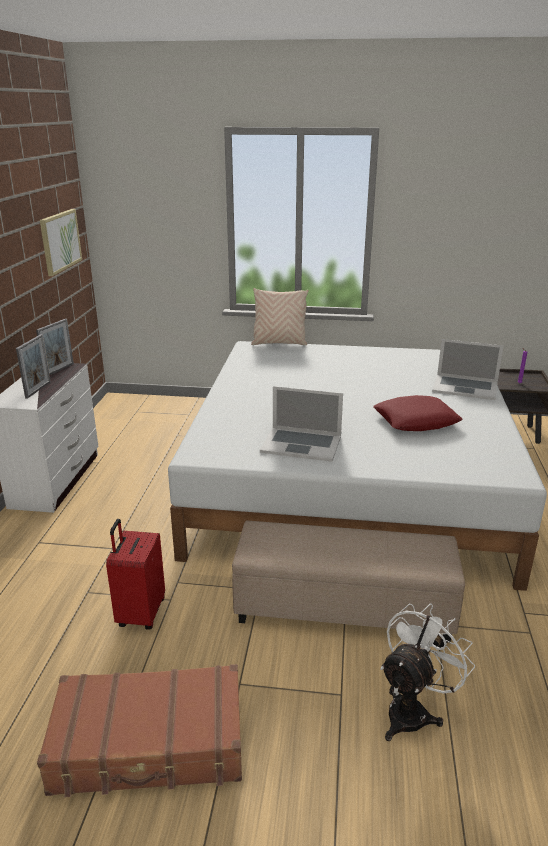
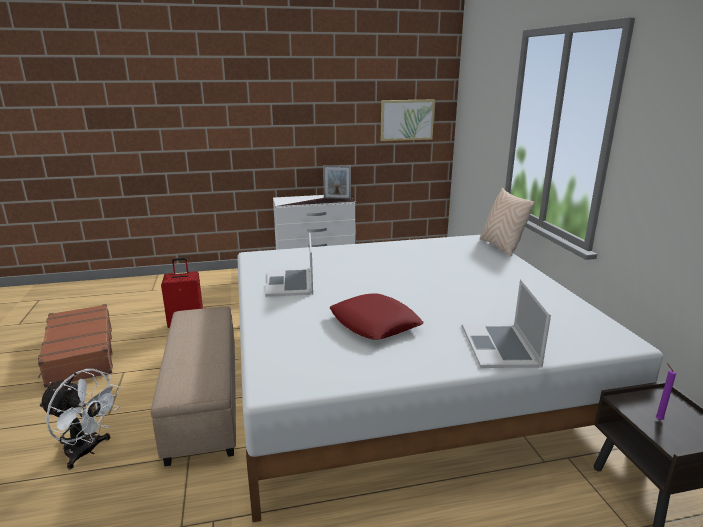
camera: 70 degrees right, 5 degrees down
picture frame [16,334,51,399] -> none

